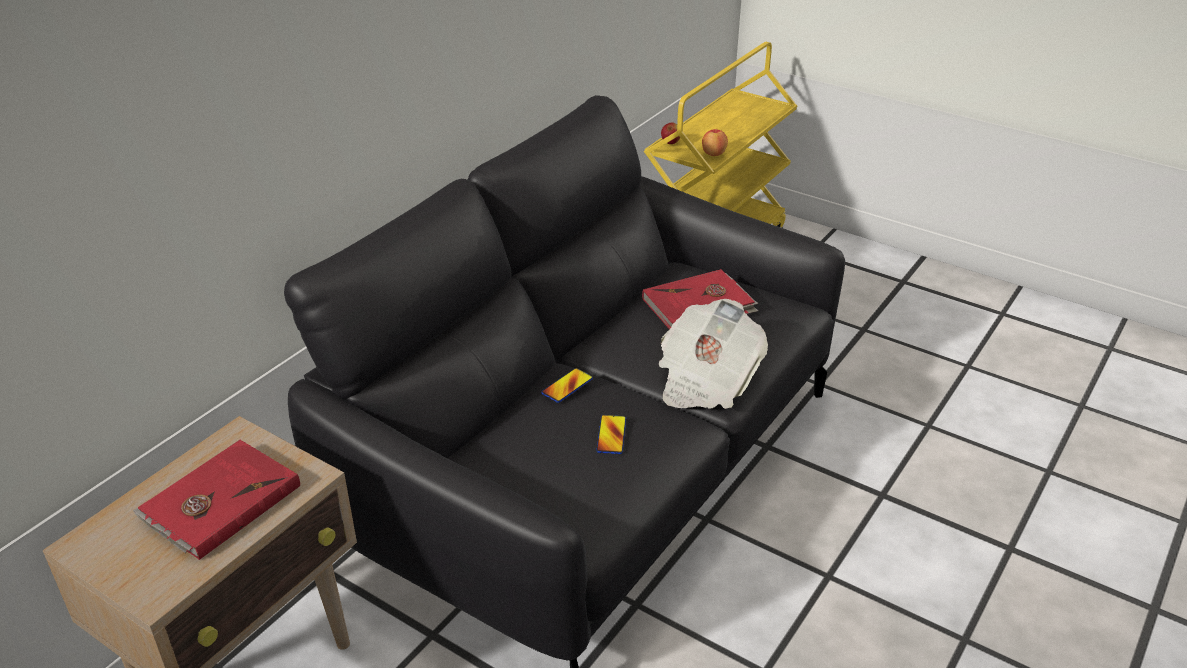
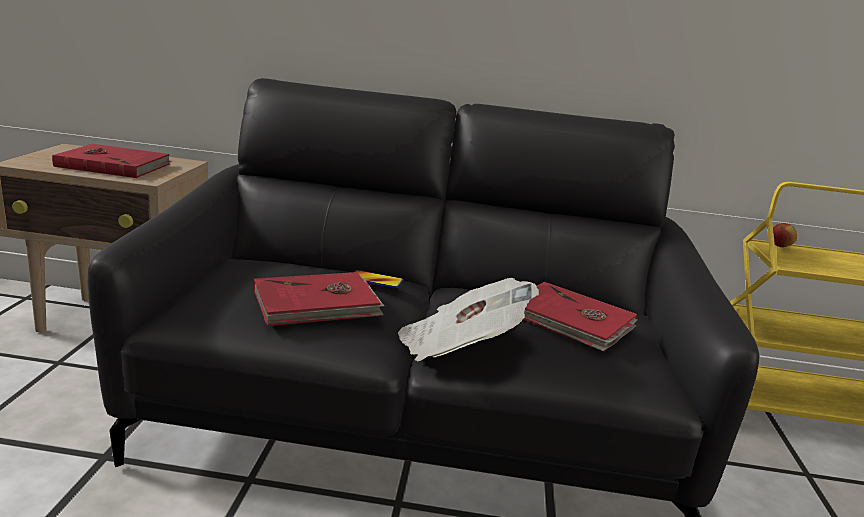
camera: 60 degrees right, 15 degrees down
phone [596,415,626,454] -> red book [254,272,385,326]
apple [702,129,728,156] -> none

